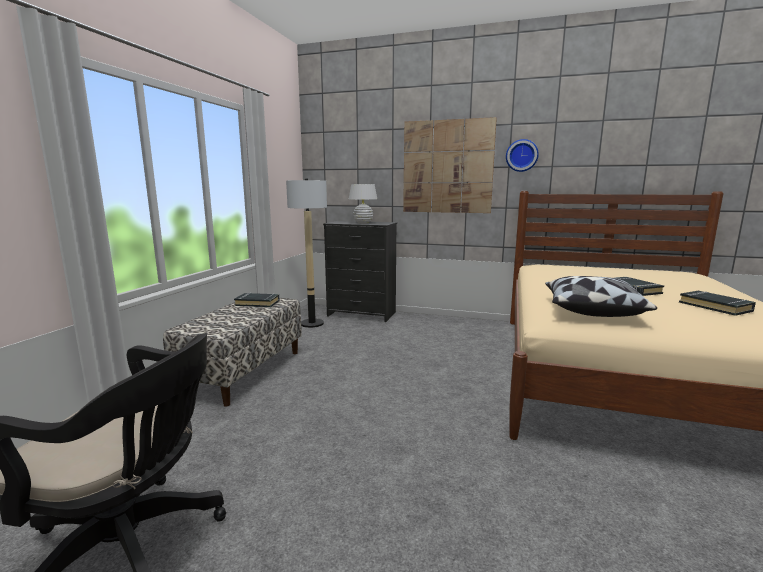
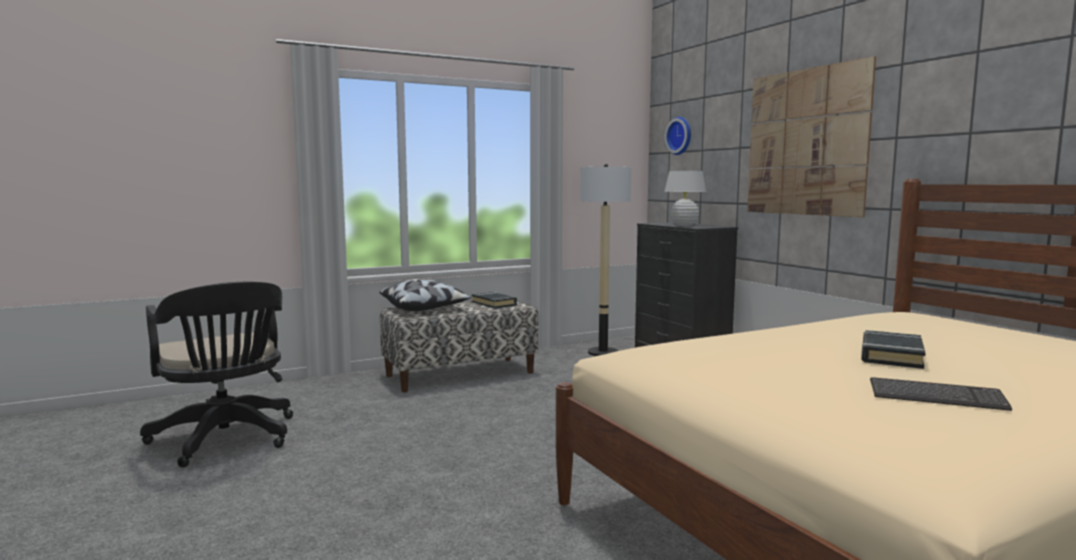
camera: 45 degrees right, 5 degrees down
wall clock [506,139,539,172] -> wall clock moved to [665,117,691,155]
pillow [545,276,657,317] -> pillow moved to [379,279,472,311]
black book [679,291,756,316] -> keyboard [870,377,1012,411]

